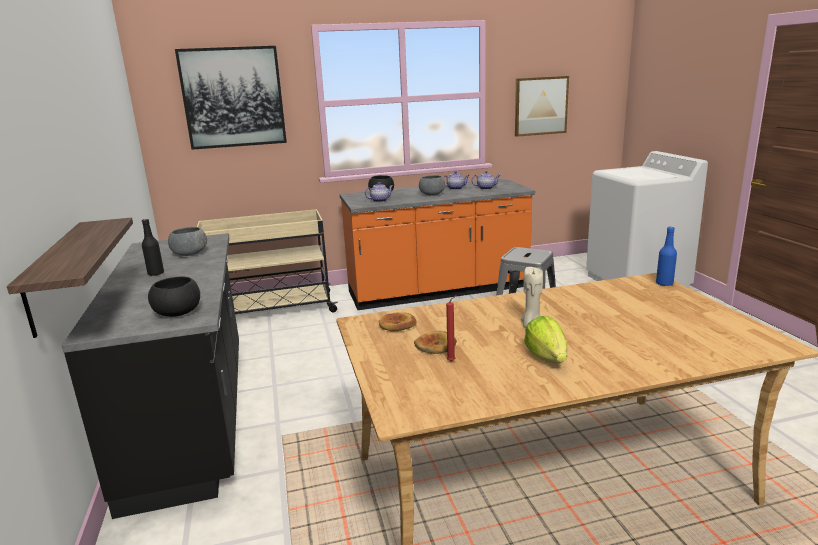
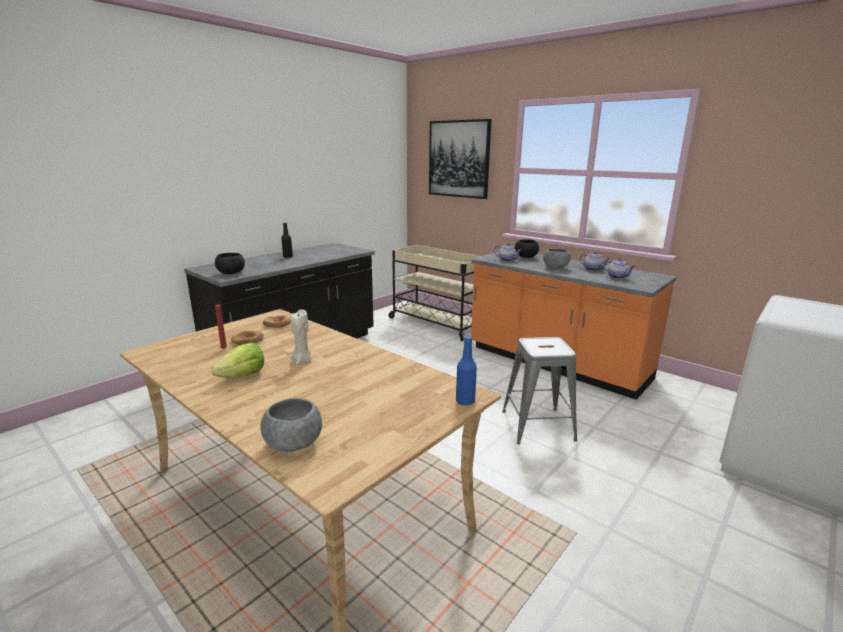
camera: 55 degrees right, 0 degrees up
shelf [7,218,133,338] -> none
grey bowl [168,227,207,256] -> grey bowl moved to [260,398,322,452]
picture [515,76,569,137] -> none

